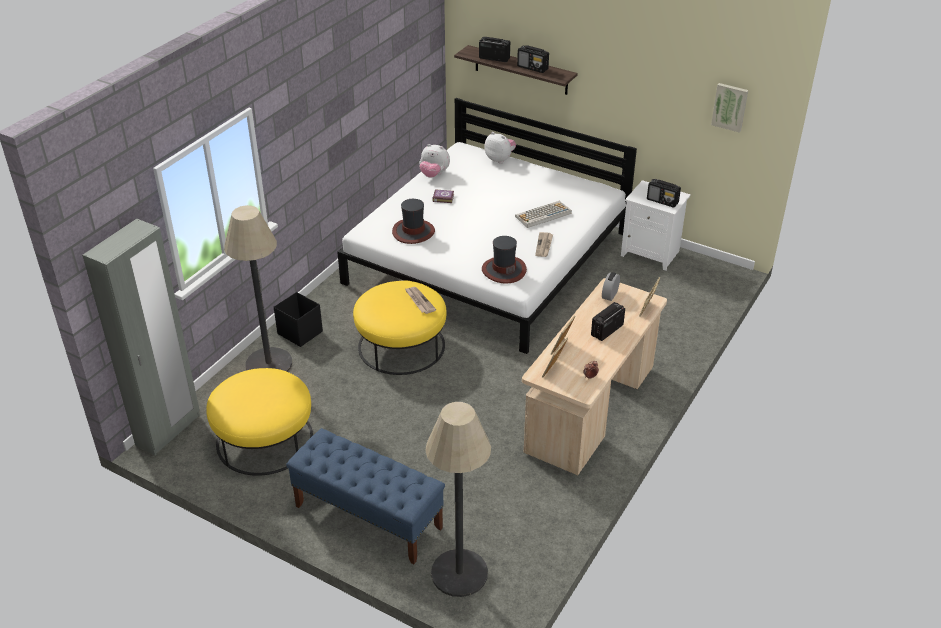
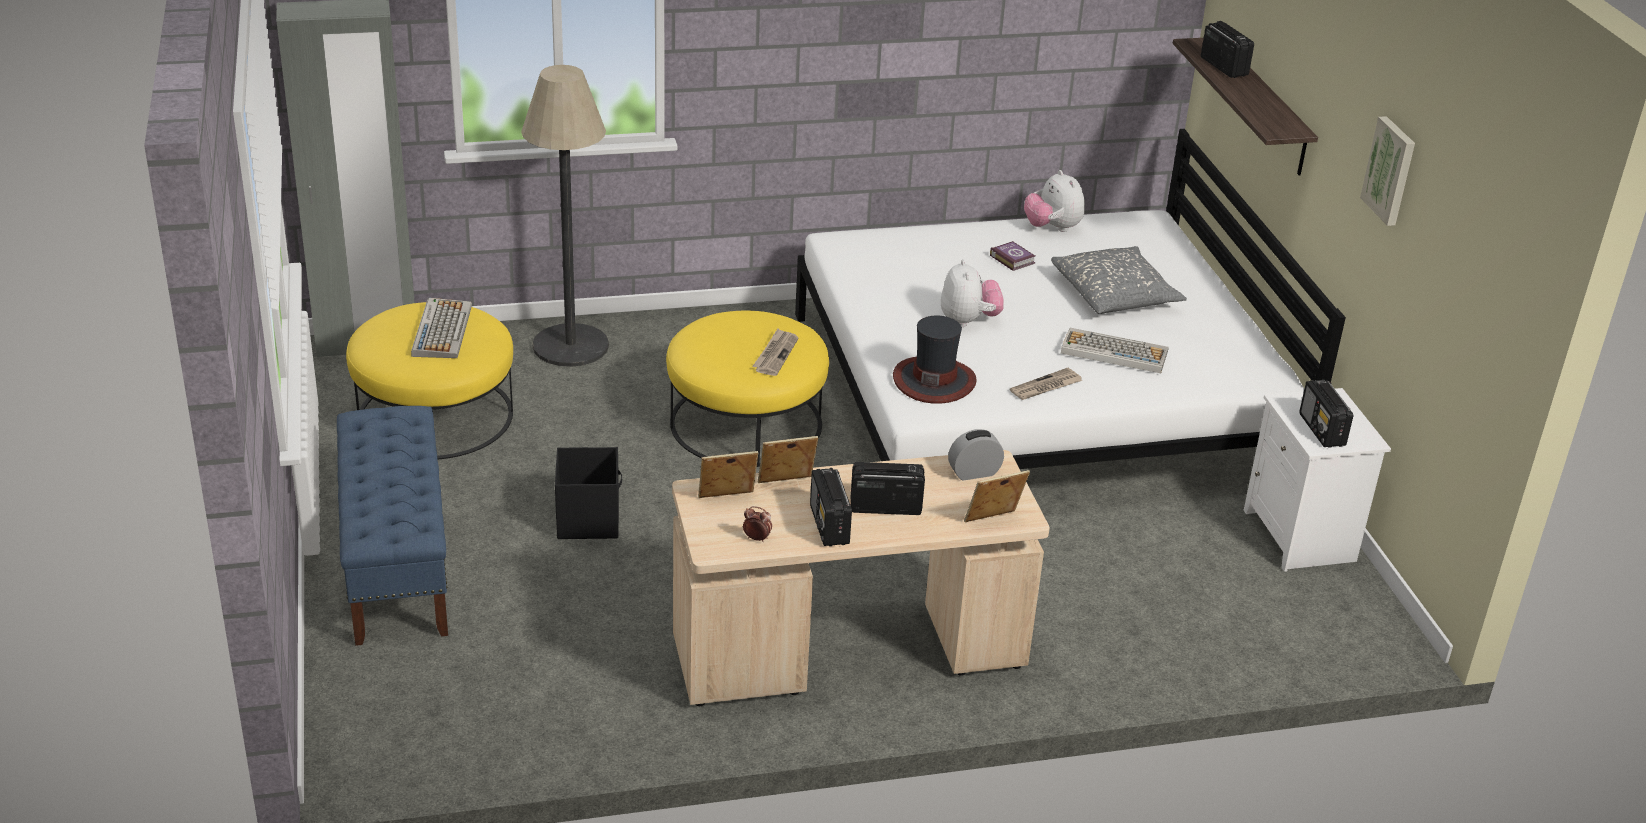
camera: 45 degrees right, 5 degrees down
black storage box [274,292,323,347] -> black storage box moved to [555,447,622,539]
hat [392,199,435,244] -> none
floor lamp [425,402,491,597] -> none
plush toy [485,132,516,164] -> plush toy moved to [941,259,1004,327]
radio [517,45,549,73] -> radio moved to [810,468,852,546]
picture [711,83,748,133] -> picture moved to [1360,116,1415,226]
none -> keyboard [411,298,472,358]
none -> grey pillow [1051,246,1187,314]

